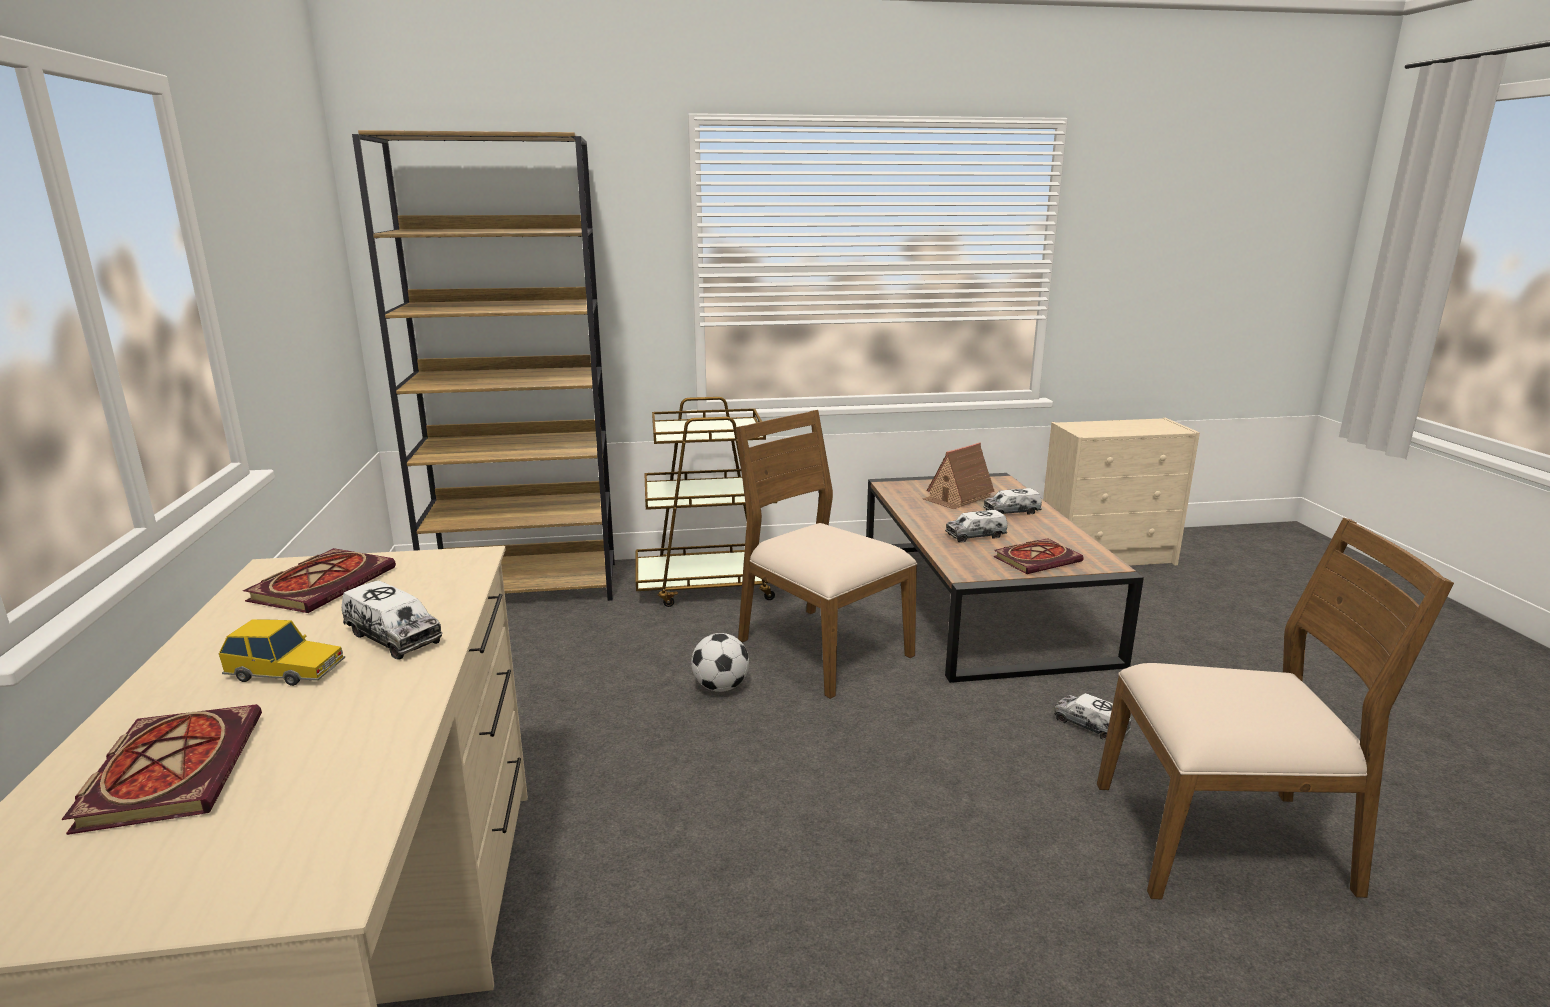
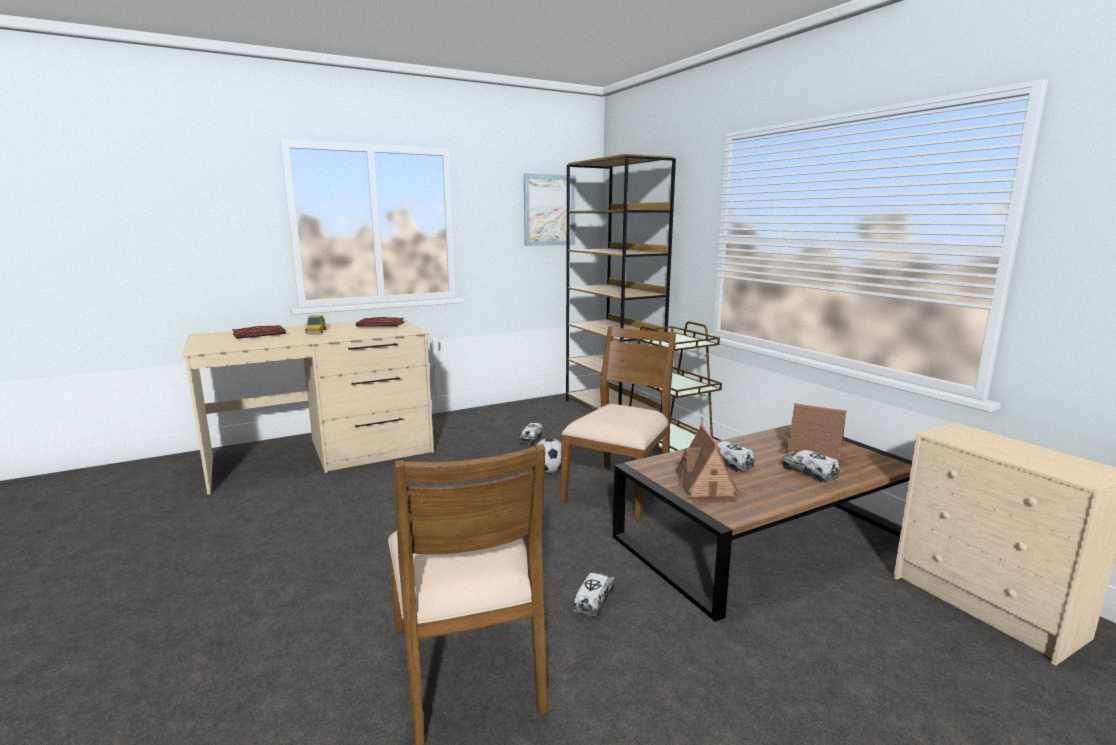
camera: 70 degrees right, 5 degrees down
toy truck [342,580,442,660] -> toy truck moved to [519,423,543,446]
book [993,538,1084,574] -> toy house [676,425,738,503]
none -> picture [524,173,575,246]

